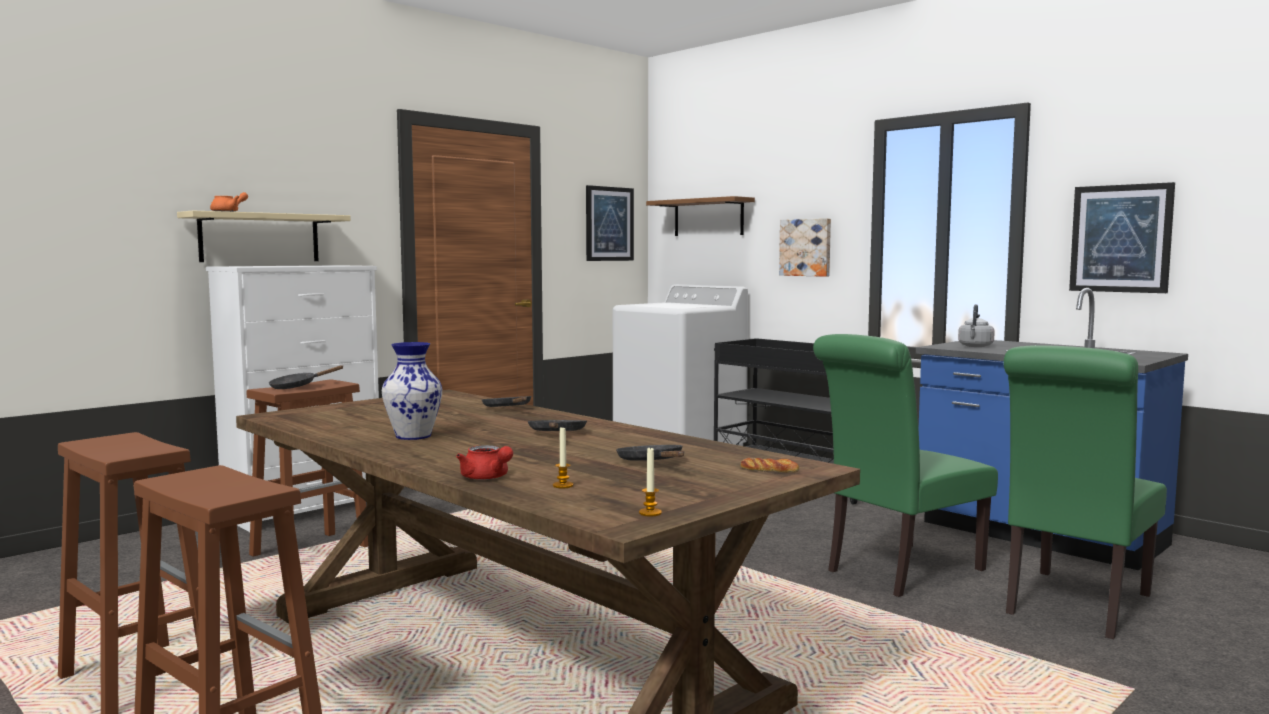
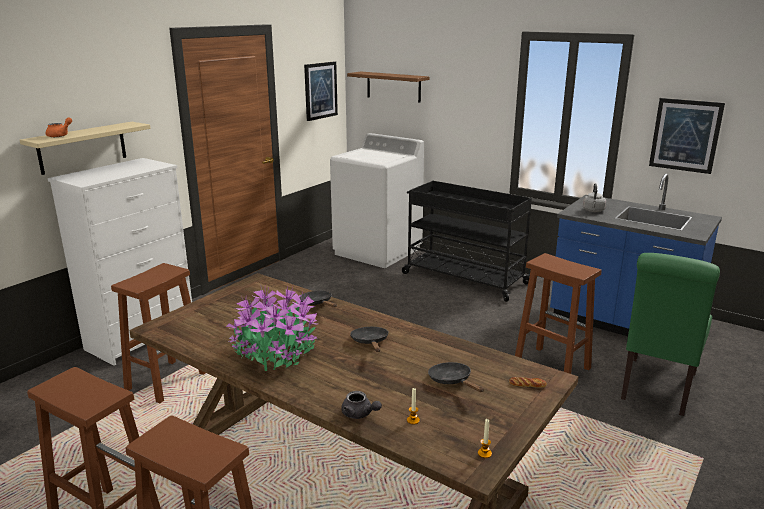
camera: 10 degrees left, 15 degrees up
black frying pan [269,365,343,389] -> none
vase [382,342,442,440] -> potted plant [226,286,319,371]
red teapot [456,445,513,480] -> grey teapot [341,391,382,419]
picture [779,218,831,277] -> none
green chair [813,334,998,597] -> brown stool [515,253,602,374]

